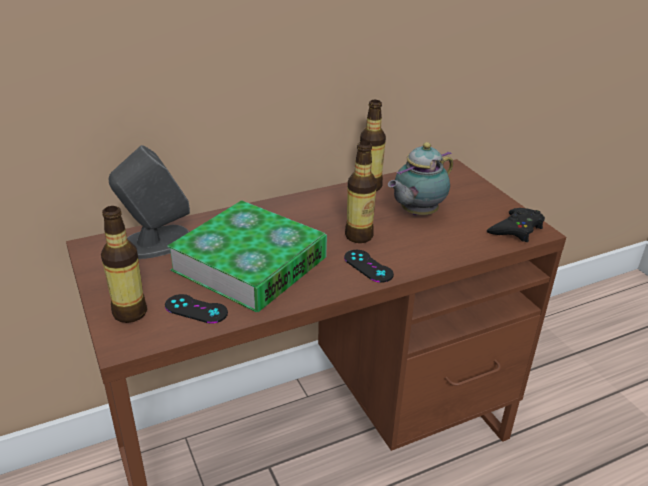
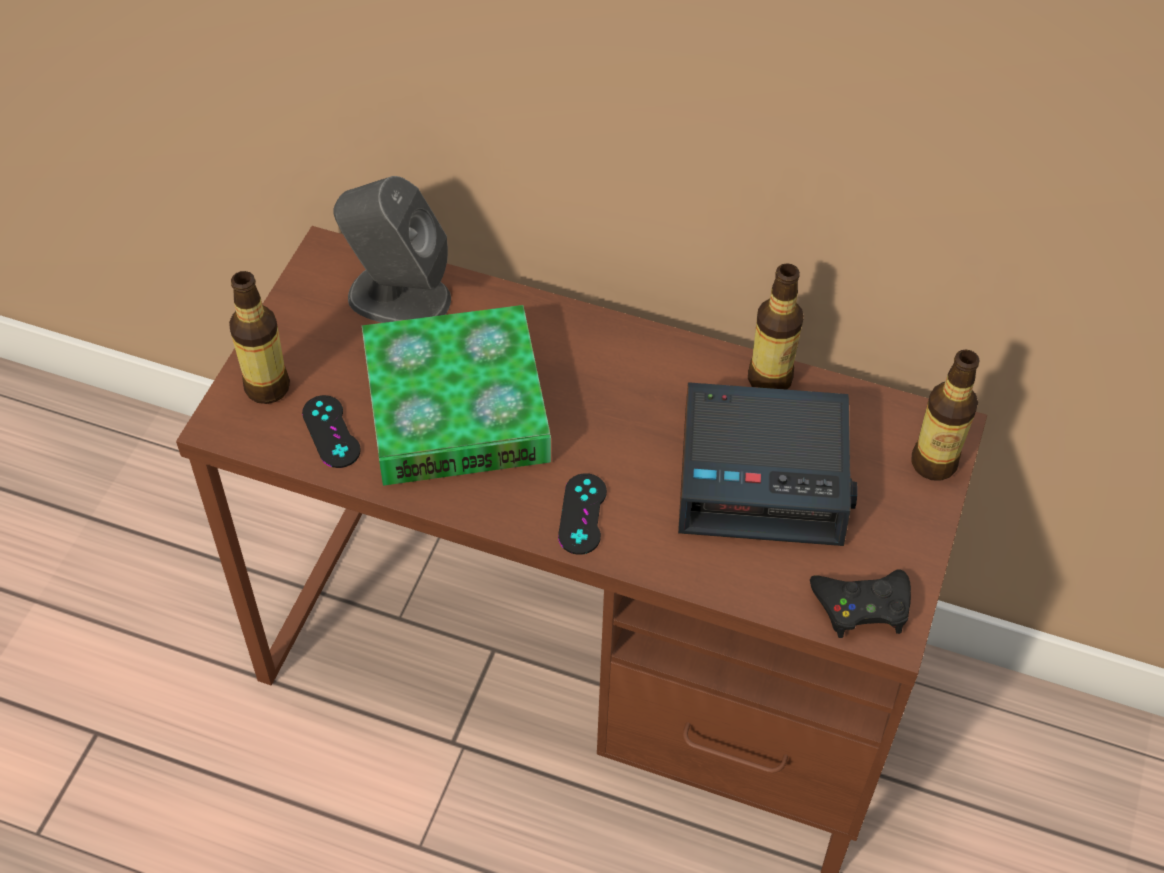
camera: 45 degrees right, 20 degrees up
bottle [345,141,377,243] -> bottle moved to [912,350,980,481]
teapot [388,142,453,215] -> alarm clock [678,382,858,546]

